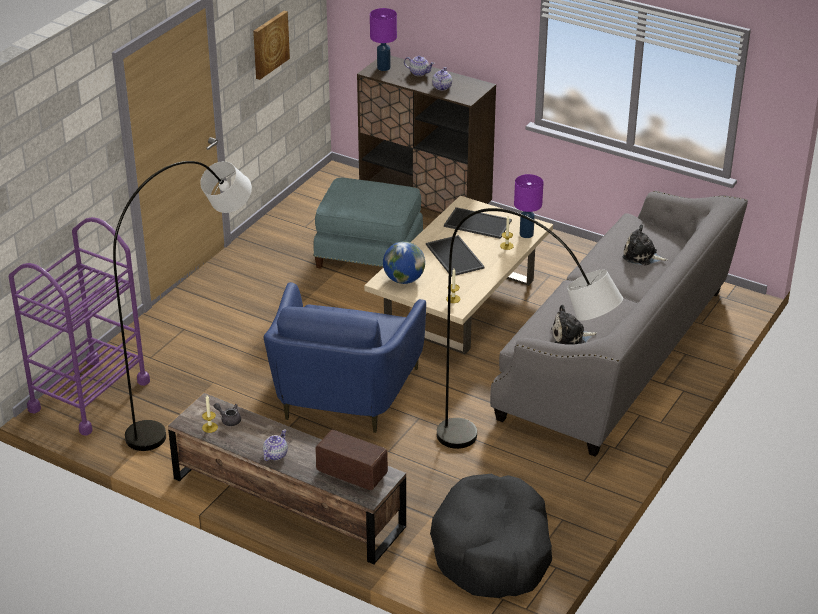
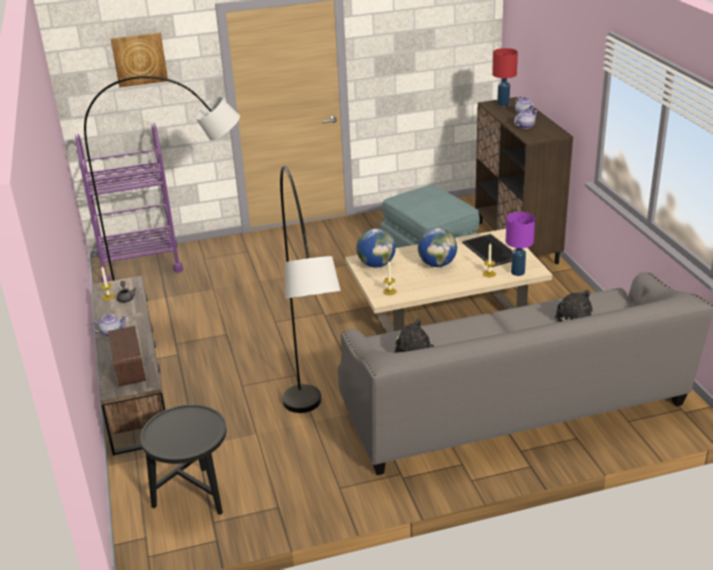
camera: 45 degrees right, 5 degrees down
picture [253,11,290,80] -> picture moved to [110,32,168,87]
blue armchair [264,282,426,433] -> none
purple table lamp [370,8,397,71] -> red table lamp [492,48,518,106]
tray [426,235,485,277] -> globe [418,228,457,267]
black dog bed [430,474,552,598] -> black side table [140,404,227,515]

